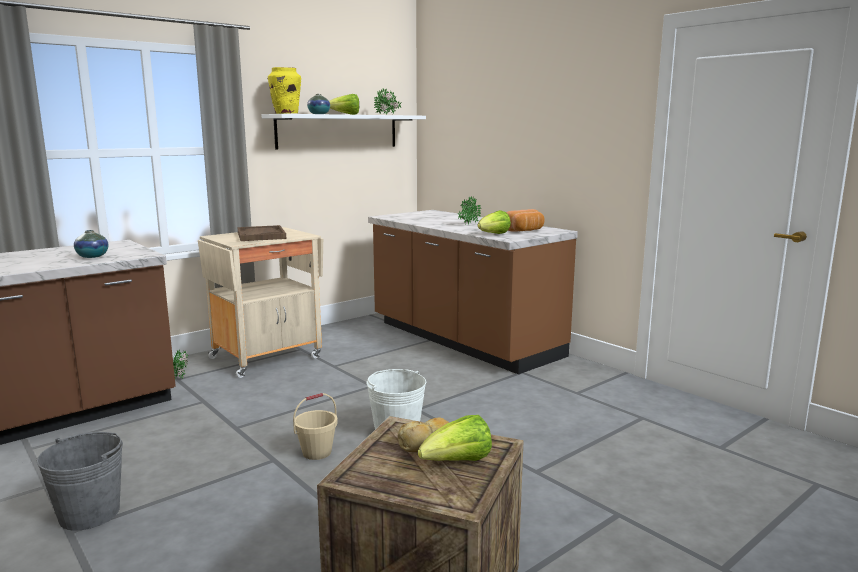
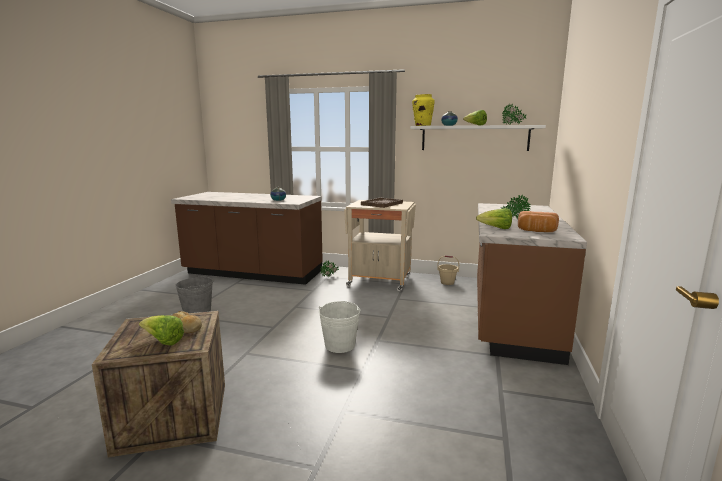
camera: 55 degrees right, 0 degrees up
beige bucket [293,393,338,460] -> beige bucket moved to [437,255,459,285]

